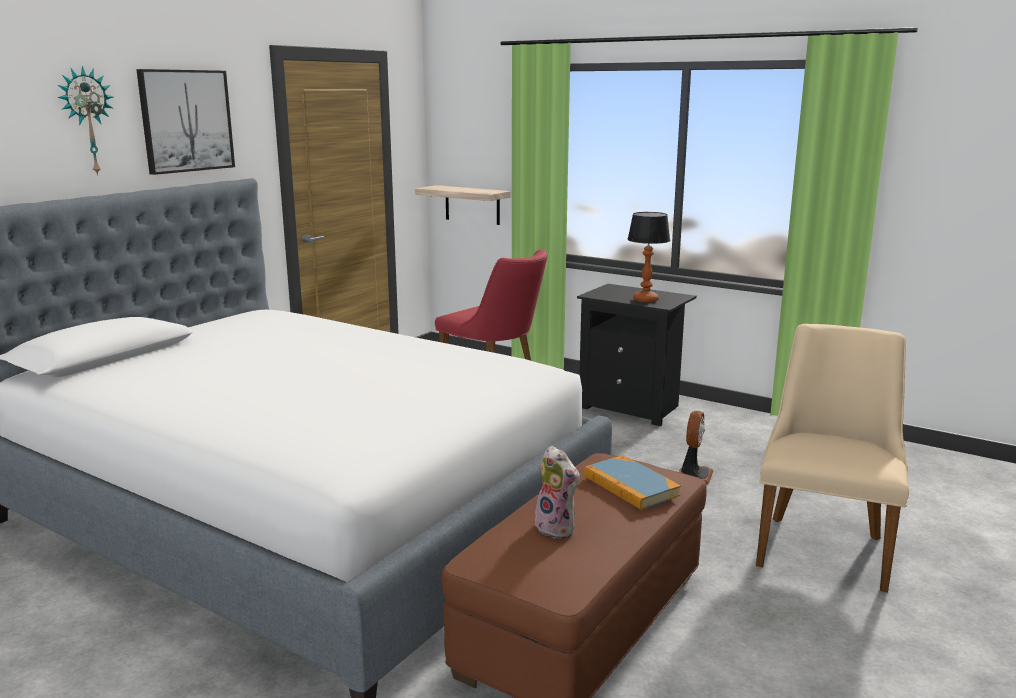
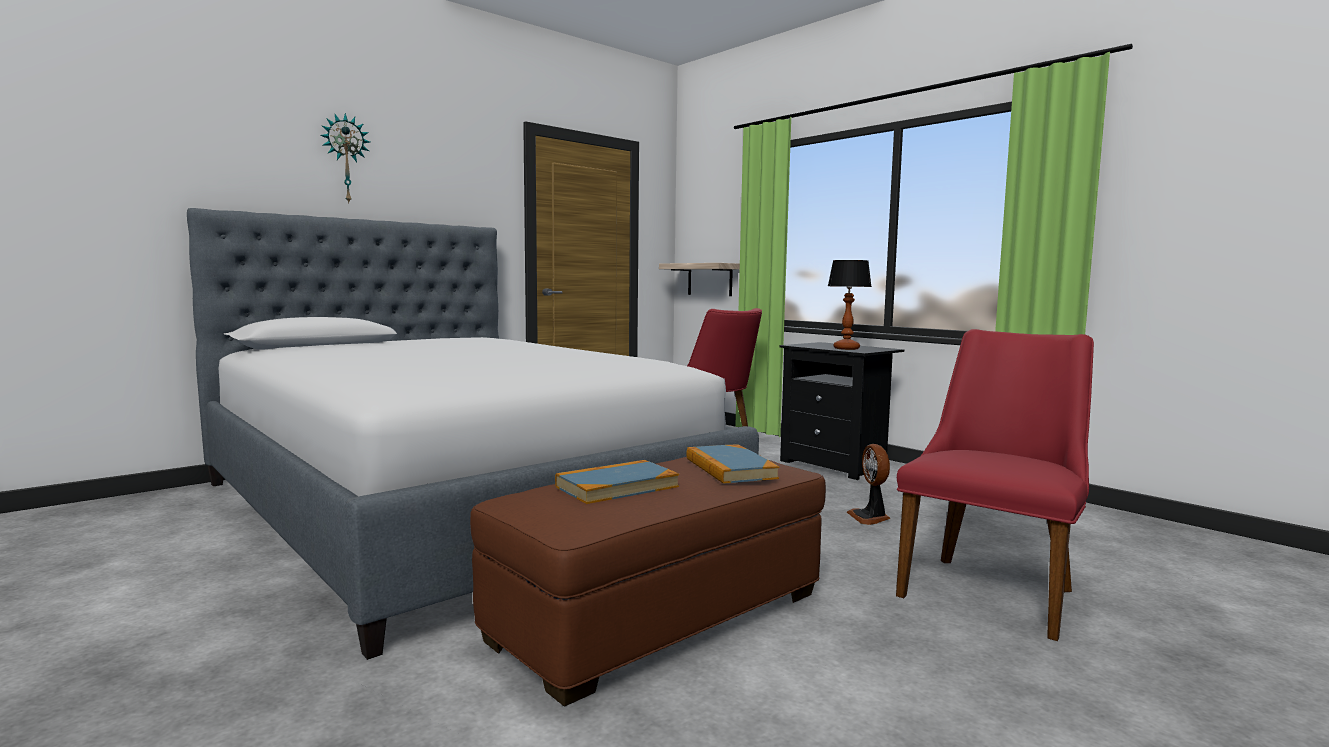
camera: 15 degrees right, 10 degrees down
picture [136,69,235,175] -> none
plush toy [535,446,580,539] -> book [555,460,679,504]
fan [679,411,713,485] -> fan turned 135 degrees clockwise [847,444,890,525]
beige chair [756,324,909,592] -> red chair [896,329,1094,641]

